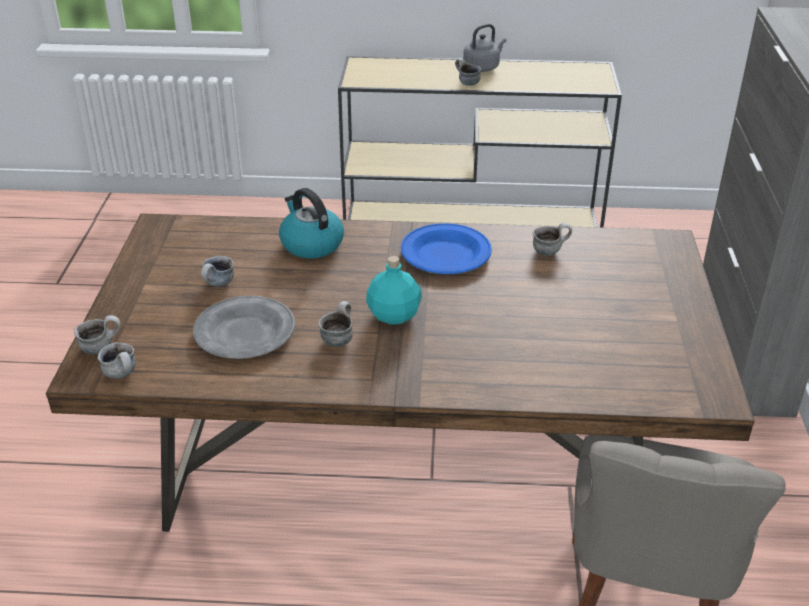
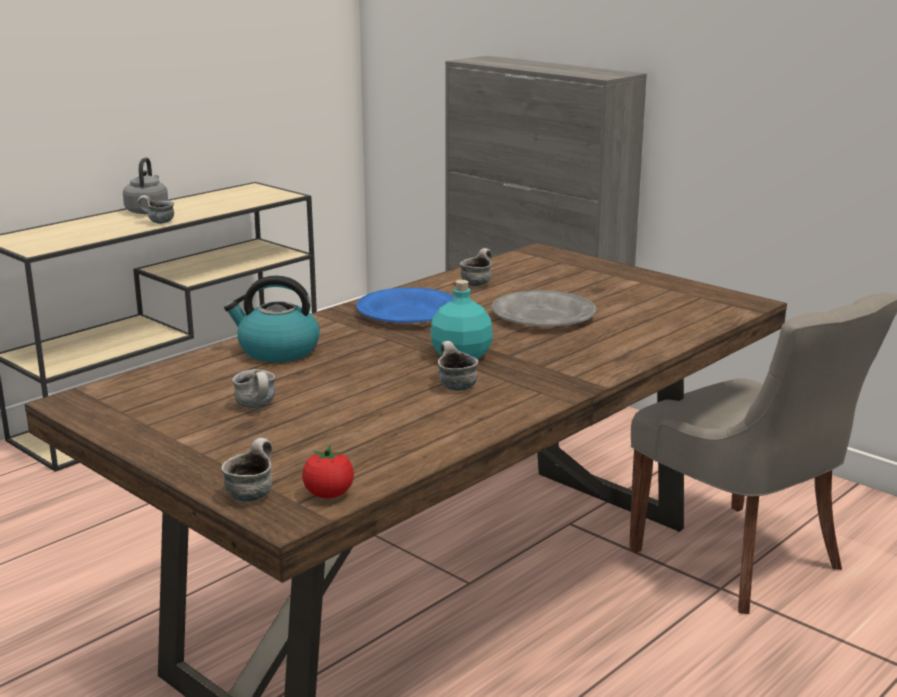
camera: 50 degrees left, 15 degrees down
mug [98,342,136,379] -> tomato [302,446,354,499]
grey plate [193,296,295,359] -> grey plate moved to [492,290,596,326]

